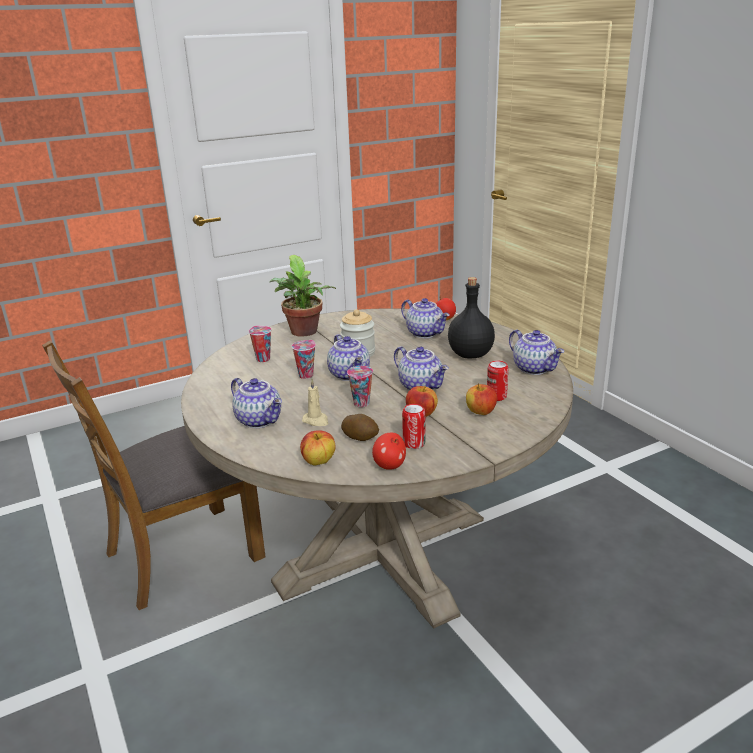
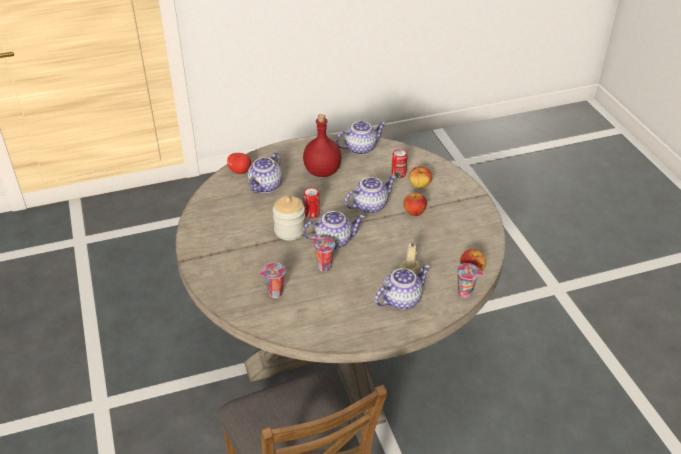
camera: 80 degrees left, 15 degrees up
potted plant [270,255,336,337] -> none
potato [341,414,379,441] -> none
cup [347,366,373,407] -> cup moved to [457,263,483,298]
apple [372,433,406,470] -> none
teapot [401,298,450,338] -> teapot turned 150 degrees clockwise [248,152,282,193]
can [402,404,425,449] -> can moved to [303,188,320,218]
black bottle [448,277,495,359] -> red bottle [303,114,342,177]

